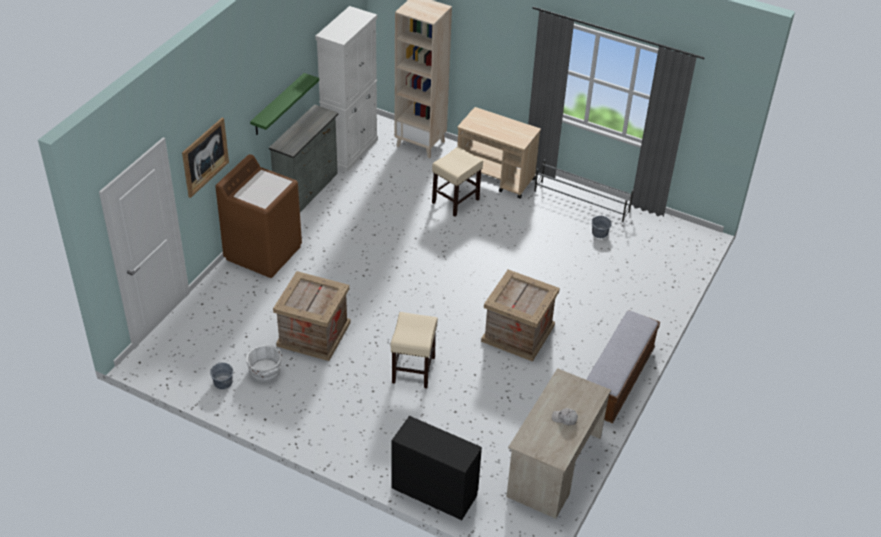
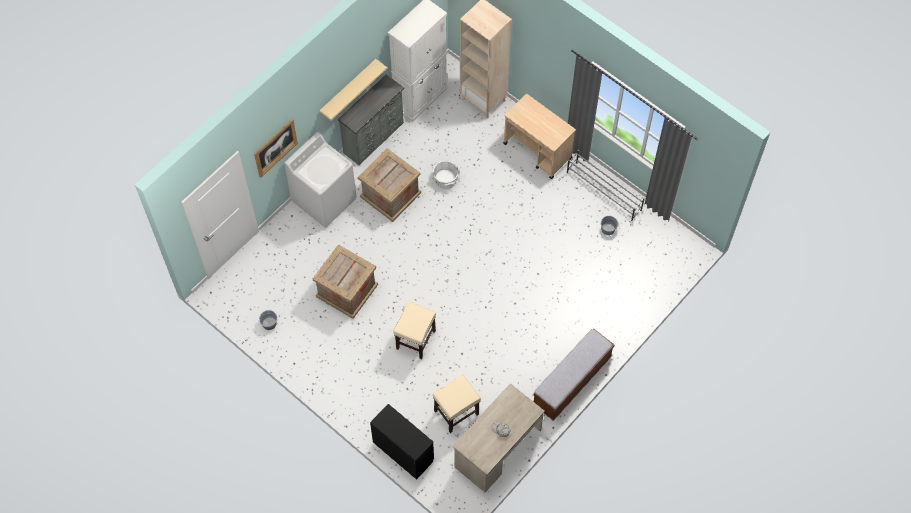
camera: 15 degrees right, 20 degrees up
brown washing machine [215,154,302,278] -> white washing machine [284,132,357,228]
white bucket [246,345,284,382] -> white bucket moved to [432,160,460,189]
green shelf [250,73,319,135] -> beige shelf [320,59,387,120]
beige stool [432,147,483,217] -> beige stool moved to [433,374,481,433]
crate [481,270,560,362] -> crate moved to [358,148,421,222]

